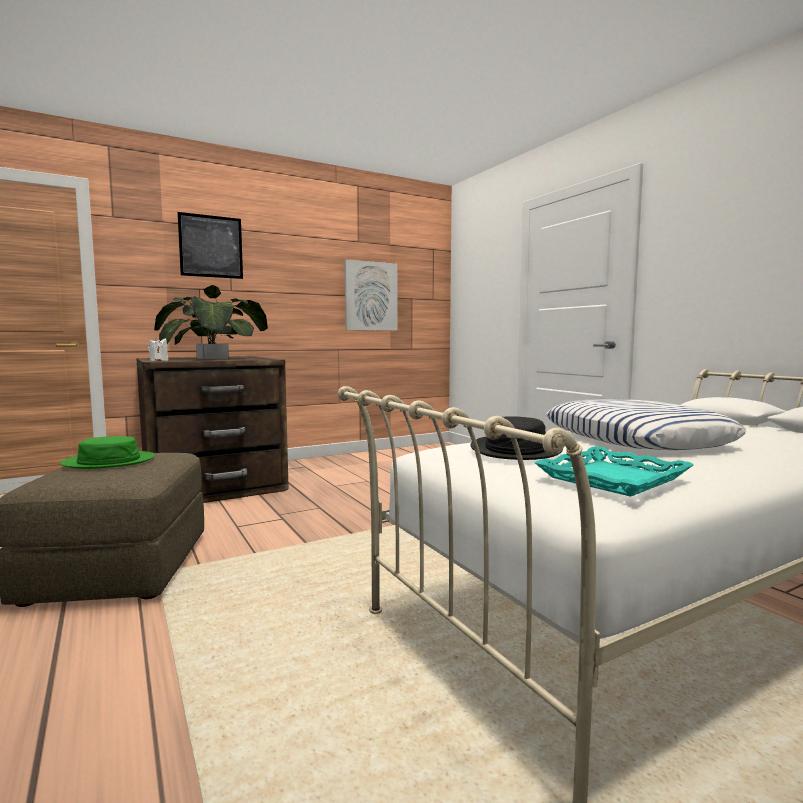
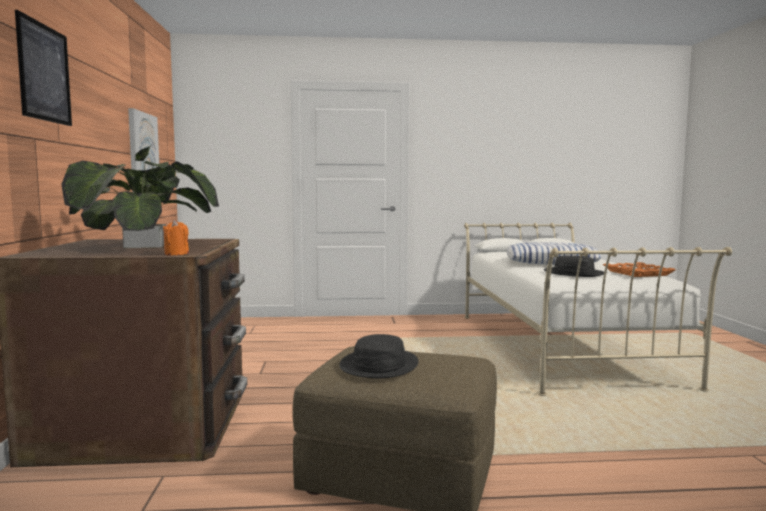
camera: 65 degrees left, 0 degrees up
green hat [60,436,155,469] -> black hat [339,334,419,379]
white candle [148,337,168,361] -> orange candle [163,220,189,256]
turquoise tray [534,446,694,497] -> orange tray [603,262,676,277]

